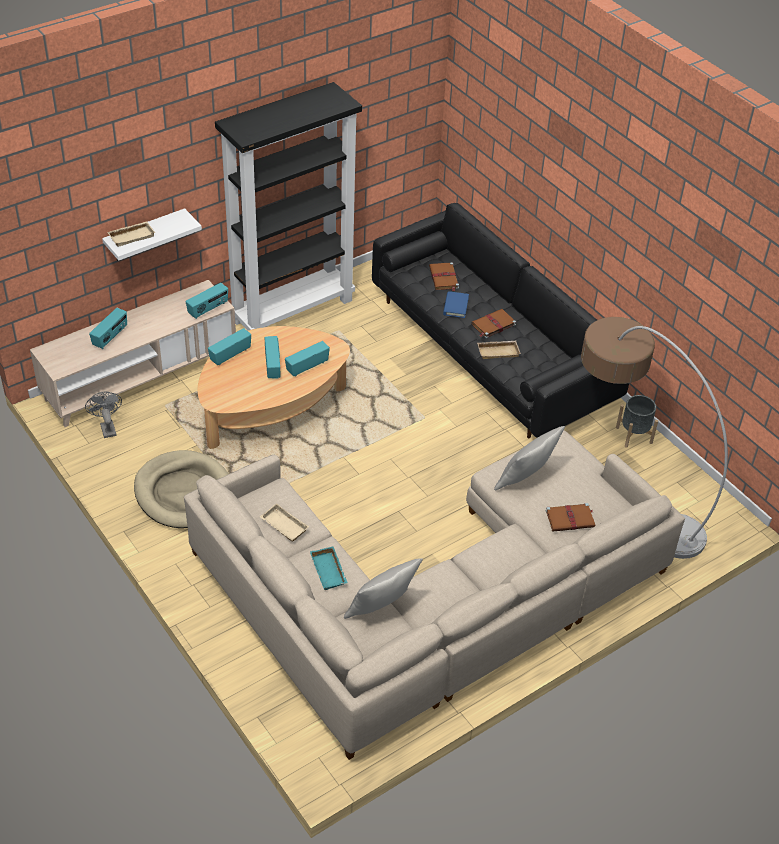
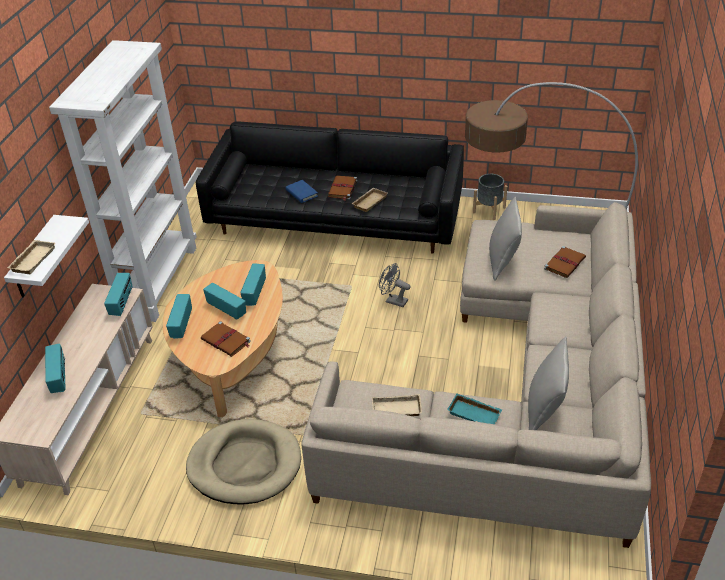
camera: 40 degrees left, 5 degrees down
grey fan [85,392,122,438] -> grey fan moved to [379,263,410,307]
black bookcase [215,82,362,330] -> white bookcase [49,40,197,322]
brown book [429,262,459,291] -> brown book moved to [201,321,251,357]

